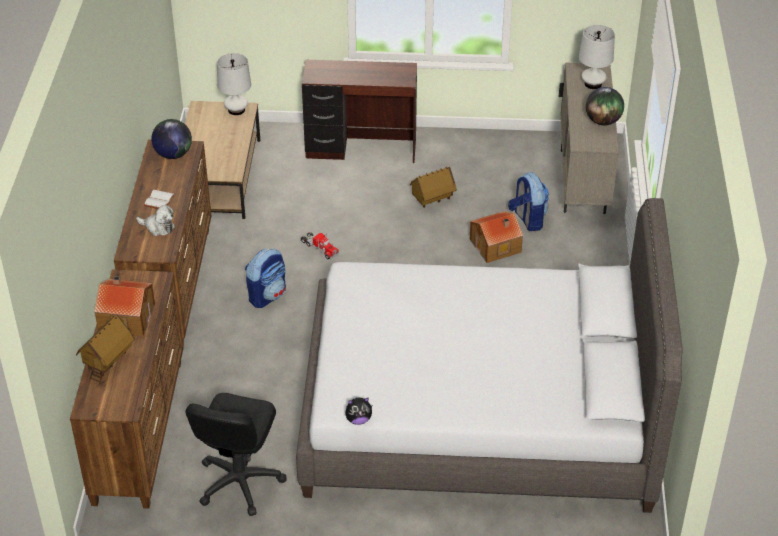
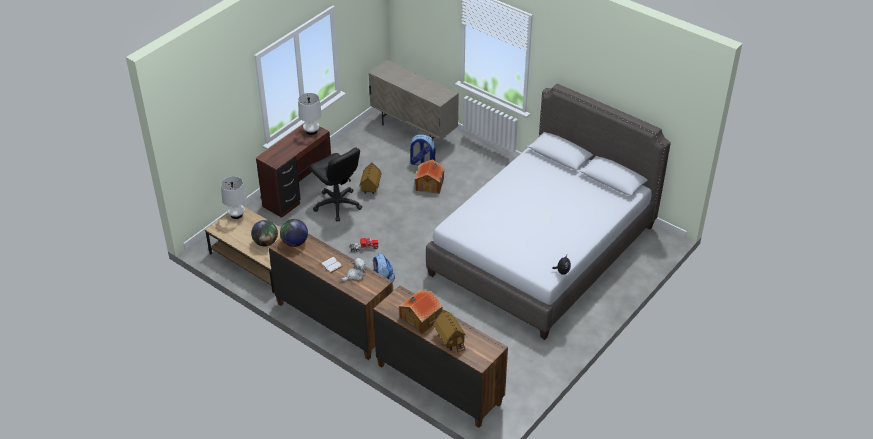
camera: 55 degrees left, 0 degrees up
black office chair [185,393,287,516] -> black office chair moved to [310,148,362,221]
white table lamp [579,25,615,89] -> white table lamp moved to [298,93,322,135]
globe [586,87,624,125] -> globe moved to [251,220,278,246]

